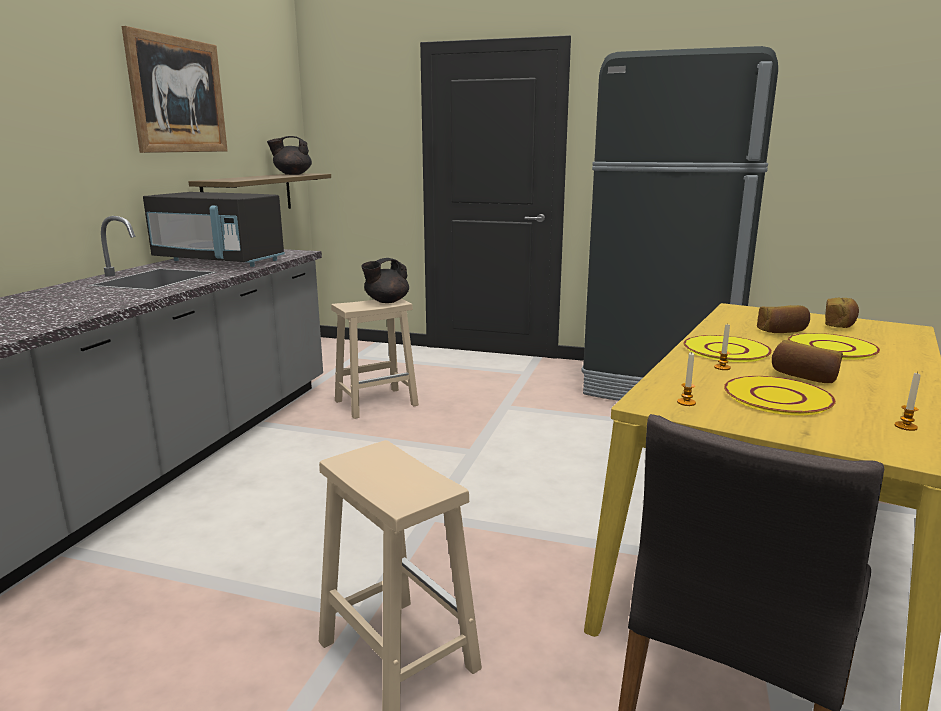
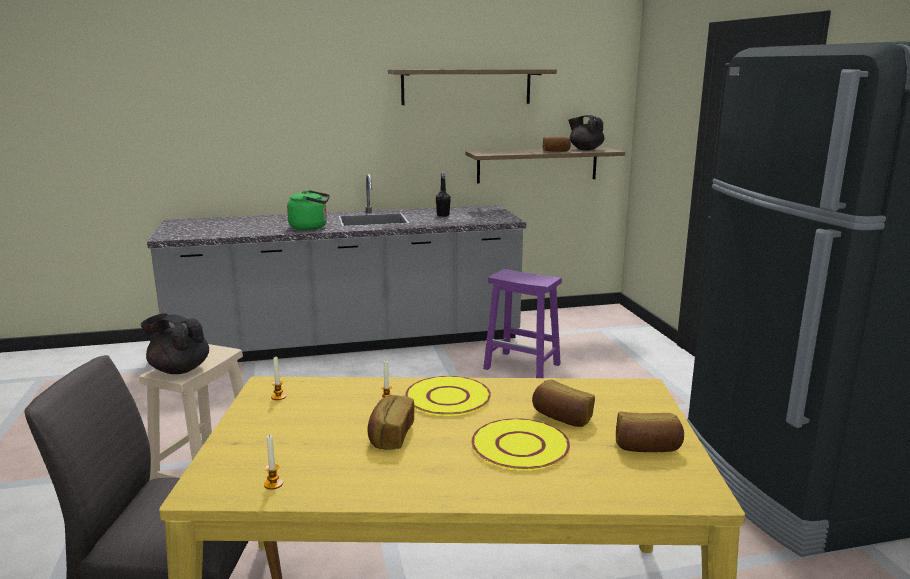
camera: 60 degrees right, 0 degrees up
picture [122,26,228,153] -> shelf [388,69,557,105]
black microwave [143,192,285,267] -> black bottle [436,172,451,217]
beige stool [331,299,419,419] -> purple stool [483,269,562,378]
black teapot [361,258,409,303] -> black teapot moved to [140,313,209,374]
yellow plate [724,376,836,415] -> none
none -> green kettle [287,190,330,230]
none -> bread [543,137,571,152]

